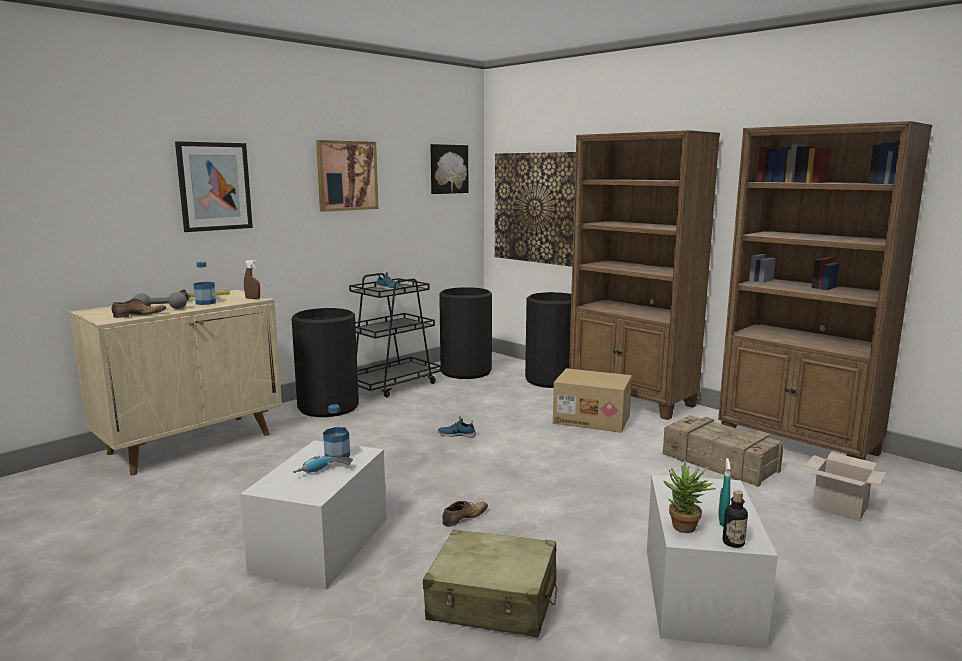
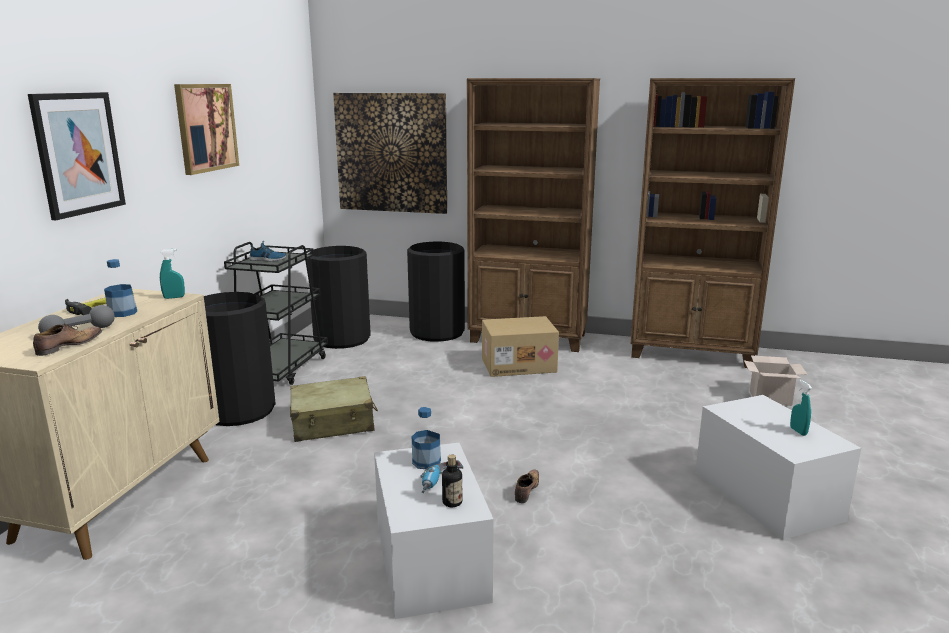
camera: 30 degrees left, 5 degrees up
brown spray bottle [244,260,260,299] -> turquoise spray bottle [160,249,185,299]
beige suitcase [423,529,557,638] -> beige suitcase moved to [290,376,378,442]
picture [431,144,468,194] -> none
shoe [438,417,476,438] -> none
crate [663,415,784,487] -> none
potted plant [663,460,715,533] -> none
bottle [723,490,748,548] -> bottle moved to [442,454,462,507]

